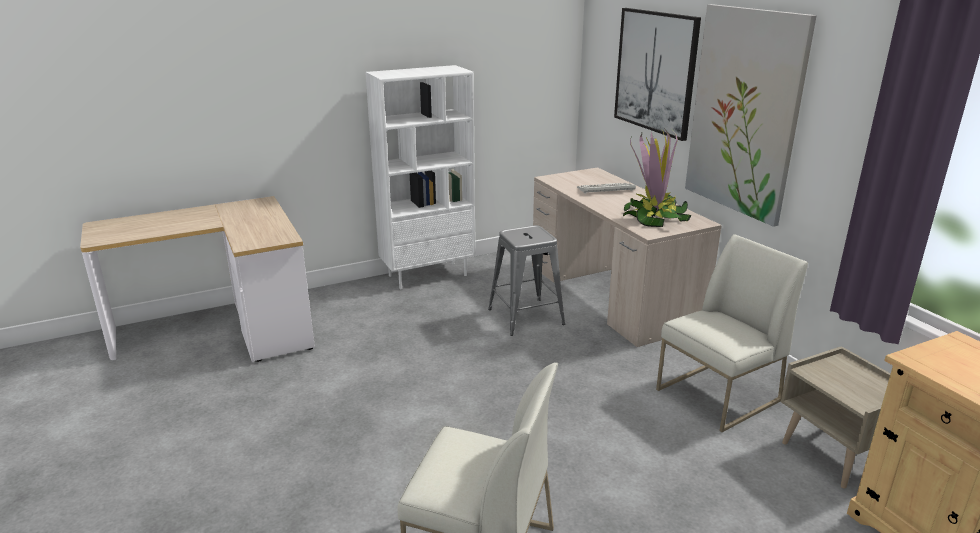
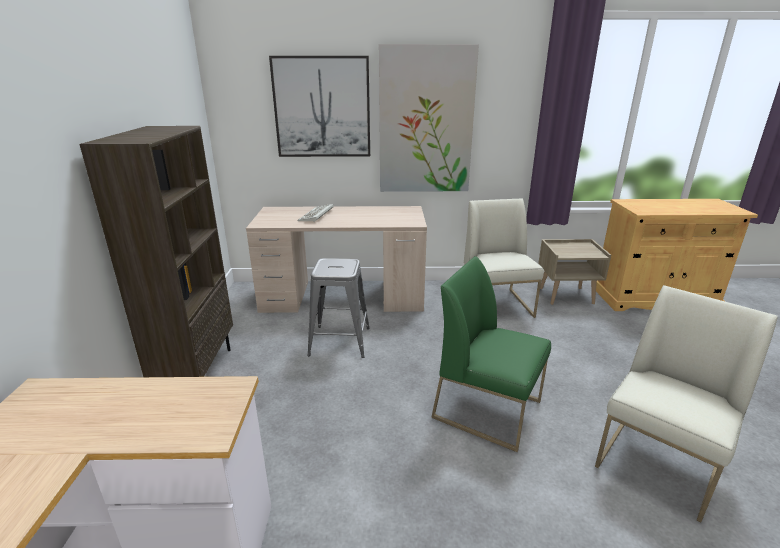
camera: 65 degrees left, 0 degrees up
white bookcase [365,65,475,289] -> brown bookcase [79,126,233,377]
potted plant [623,128,692,227] -> none
none -> green chair [431,256,551,452]

